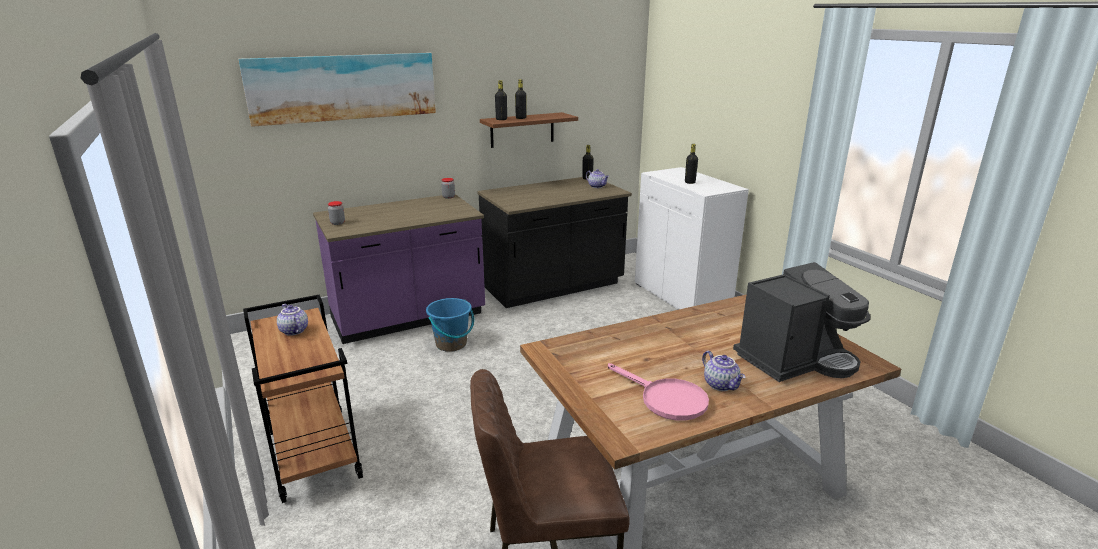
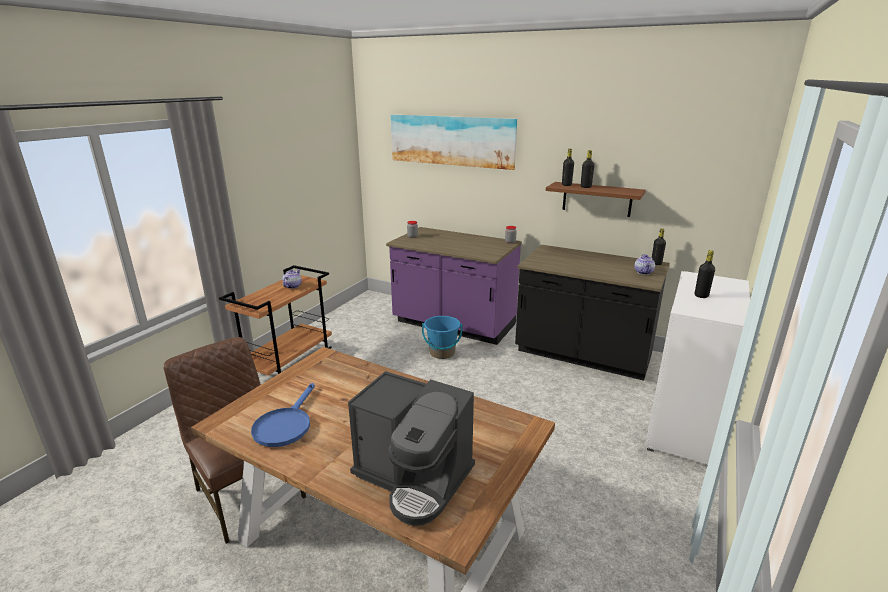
camera: 55 degrees right, 0 degrees up
pink frying pan [608,363,709,421] -> blue frying pan [251,383,315,447]
teapot [702,351,745,391] -> none

